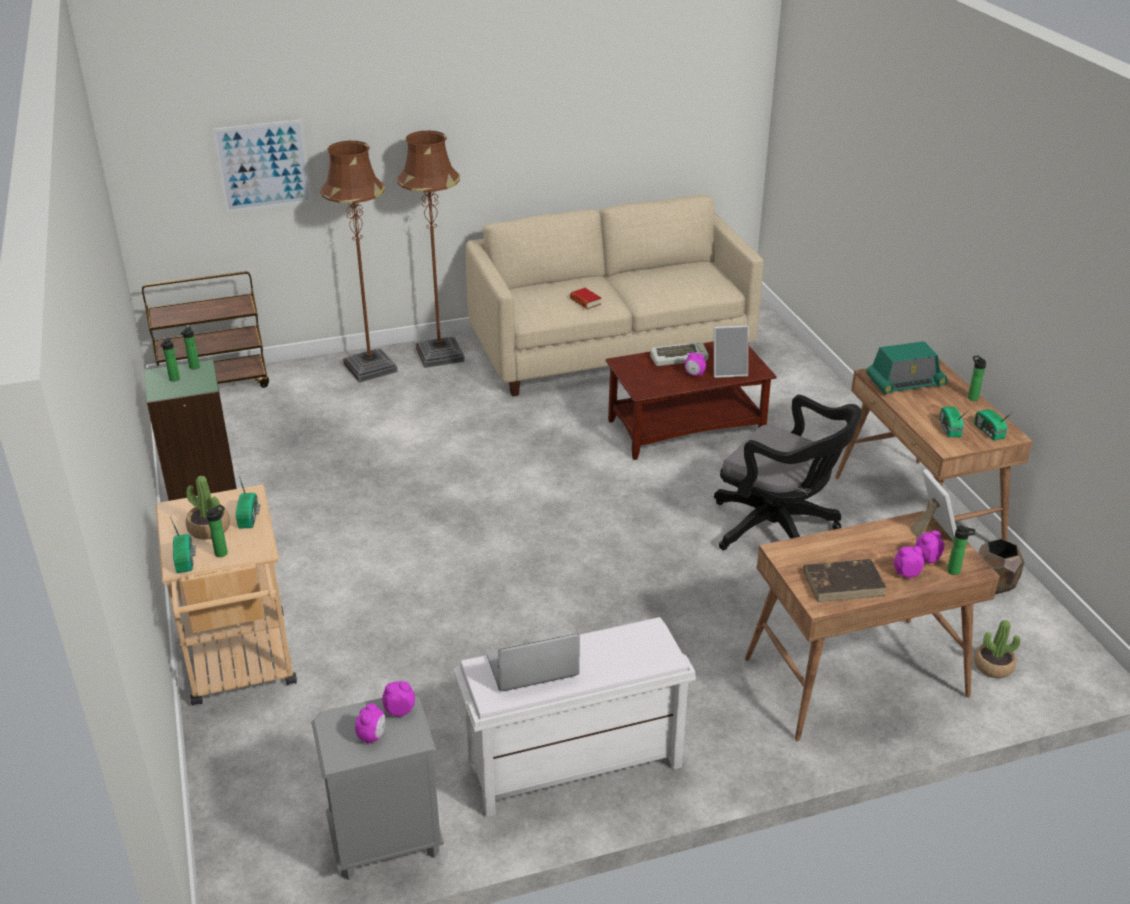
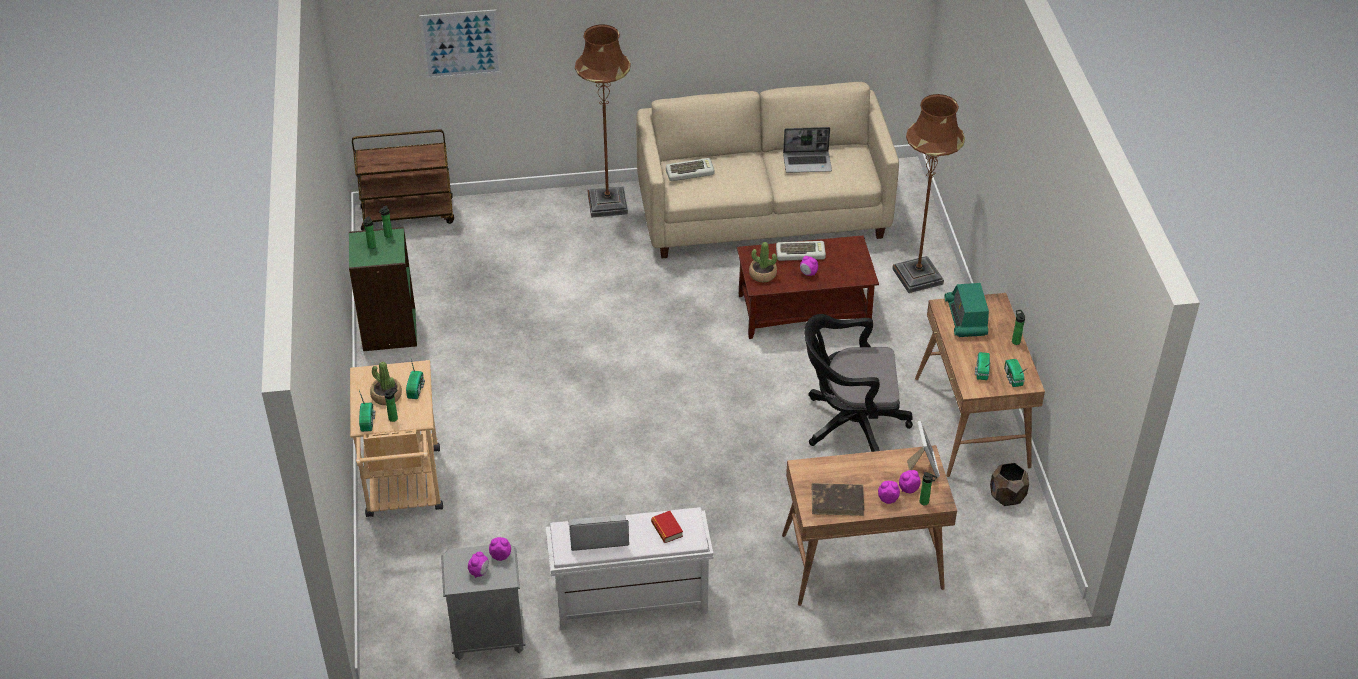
camera: 10 degrees right, 10 degrees up
brown floor lamp [320,141,398,383] -> brown floor lamp moved to [892,94,965,293]
book [570,288,601,309] -> book moved to [651,511,683,543]
picture frame [714,325,748,378] -> none
black office chair [714,395,862,550] -> black office chair turned 135 degrees clockwise [804,314,913,452]
radio [866,341,948,394] -> radio turned 90 degrees clockwise [945,283,989,337]
potted plant [974,620,1020,678] -> potted plant moved to [749,242,777,282]
none -> keyboard [666,158,715,181]
none -> laptop [783,127,832,173]

